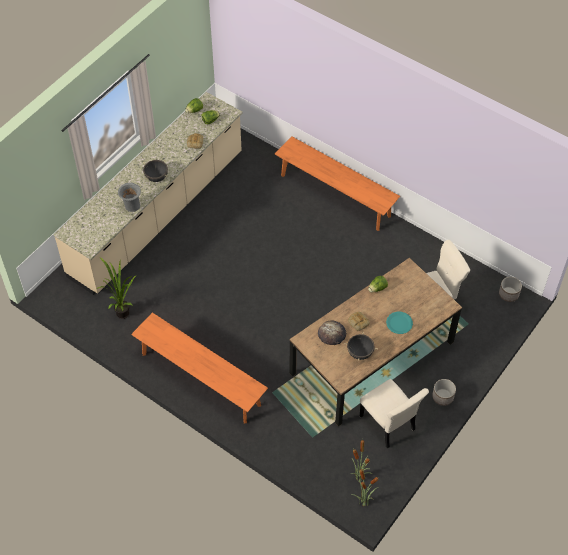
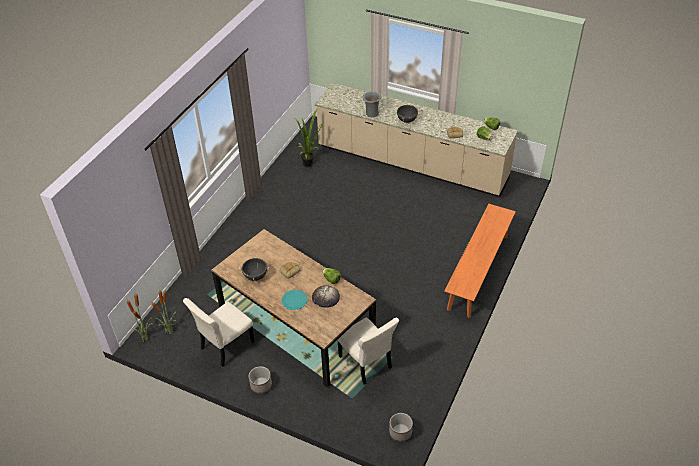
camera: 80 degrees right, 10 degrees down
orange bench [131,313,268,423] -> none
bread [318,320,346,345] -> bread moved to [312,285,340,308]

